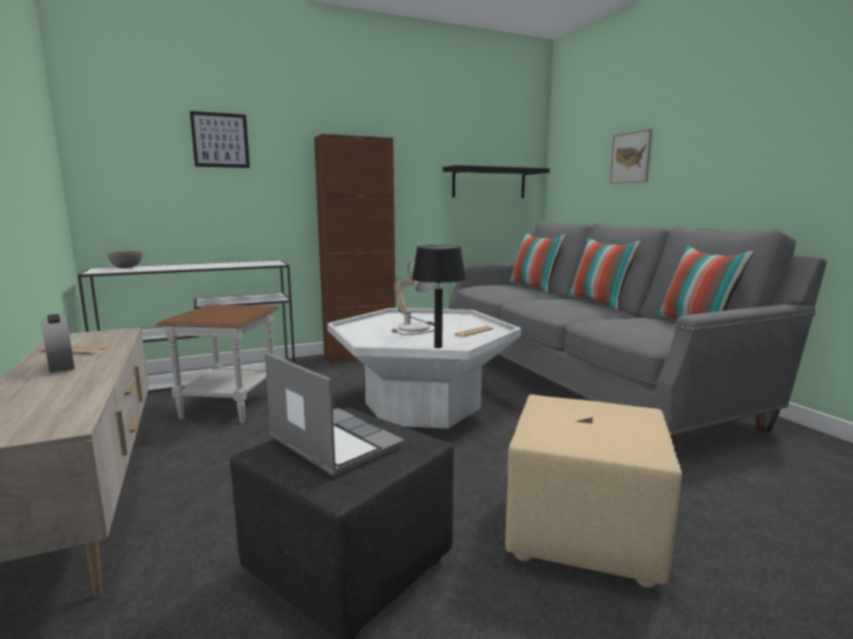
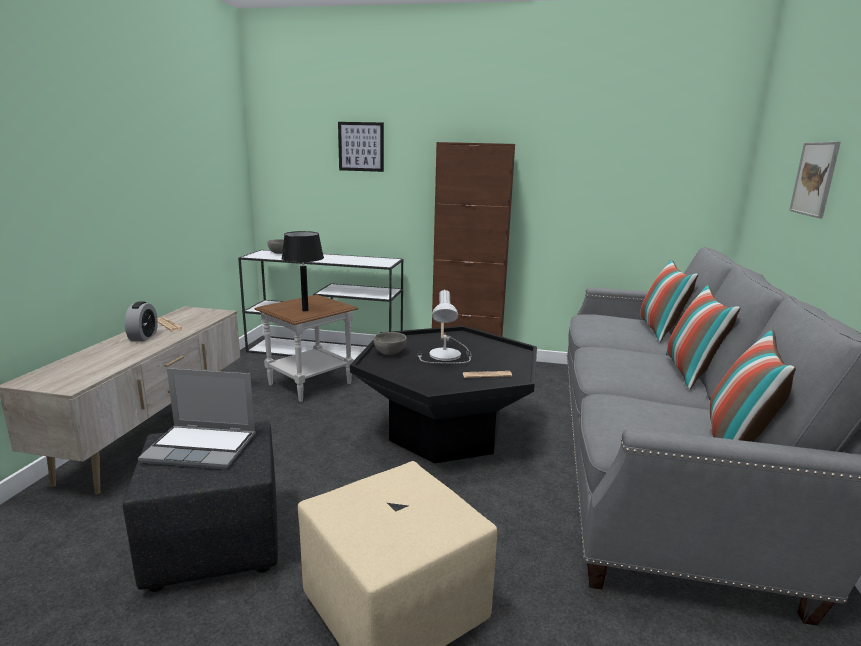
camera: 35 degrees right, 5 degrees up
laptop [264,352,405,476] -> laptop turned 105 degrees clockwise [138,368,256,469]
white coffee table [327,308,522,428] -> black coffee table [350,326,537,464]
black table lamp [412,245,466,348] -> black table lamp moved to [282,231,324,311]
black shelf [443,165,550,198] -> none
none -> grey bowl [373,332,407,355]

